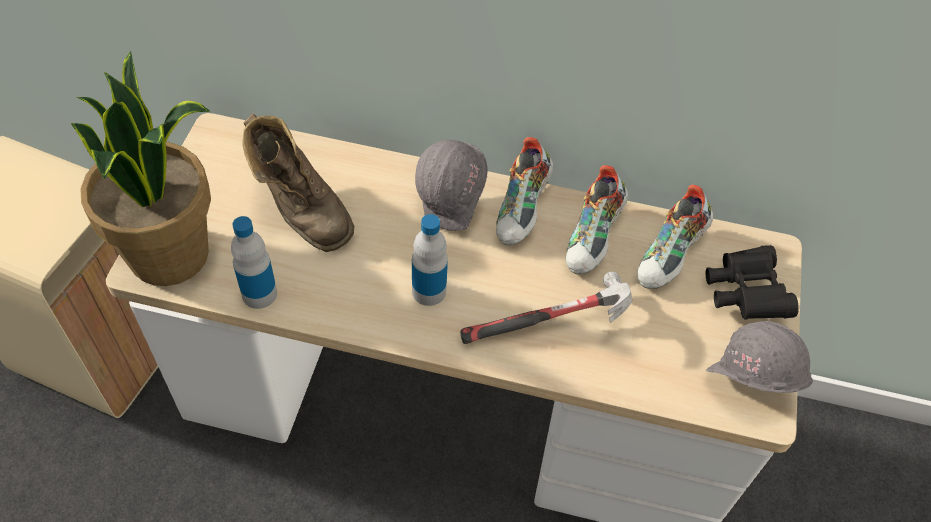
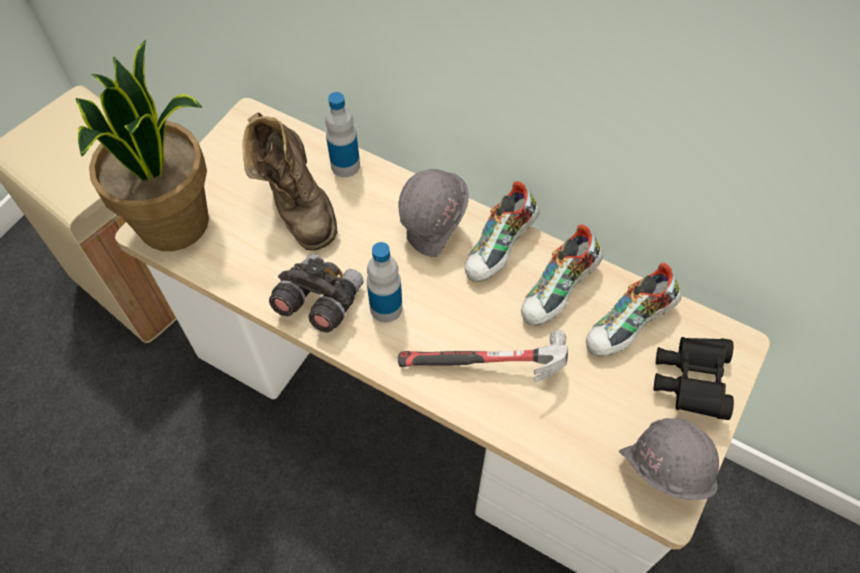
camera: 20 degrees right, 5 degrees up
bottle [231,216,277,309] -> bottle moved to [325,92,360,177]
none -> grey binoculars [269,254,364,332]

